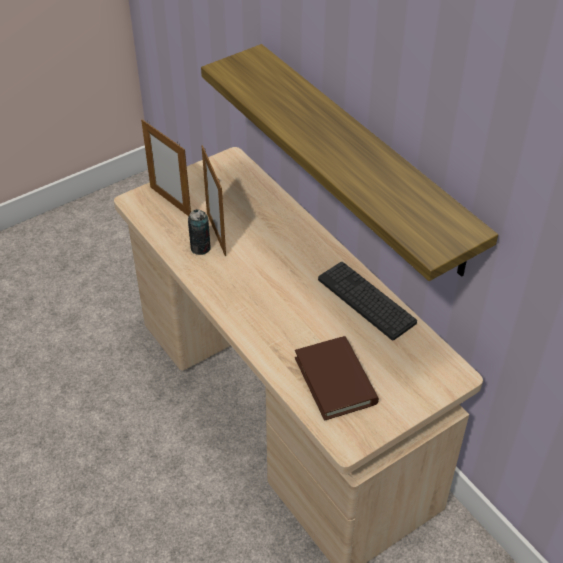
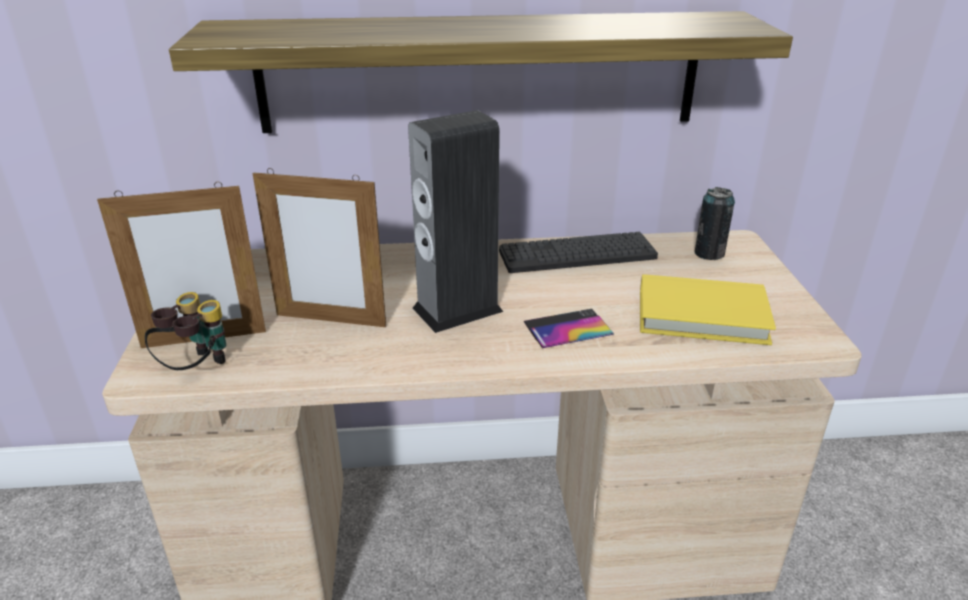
camera: 60 degrees left, 15 degrees down
can [188,209,211,255] -> can moved to [694,187,735,260]
brown book [295,336,379,421] -> yellow book [640,274,776,345]
none -> binoculars [145,292,226,370]
none -> speaker [408,110,503,333]
none -> phone [524,309,614,348]

